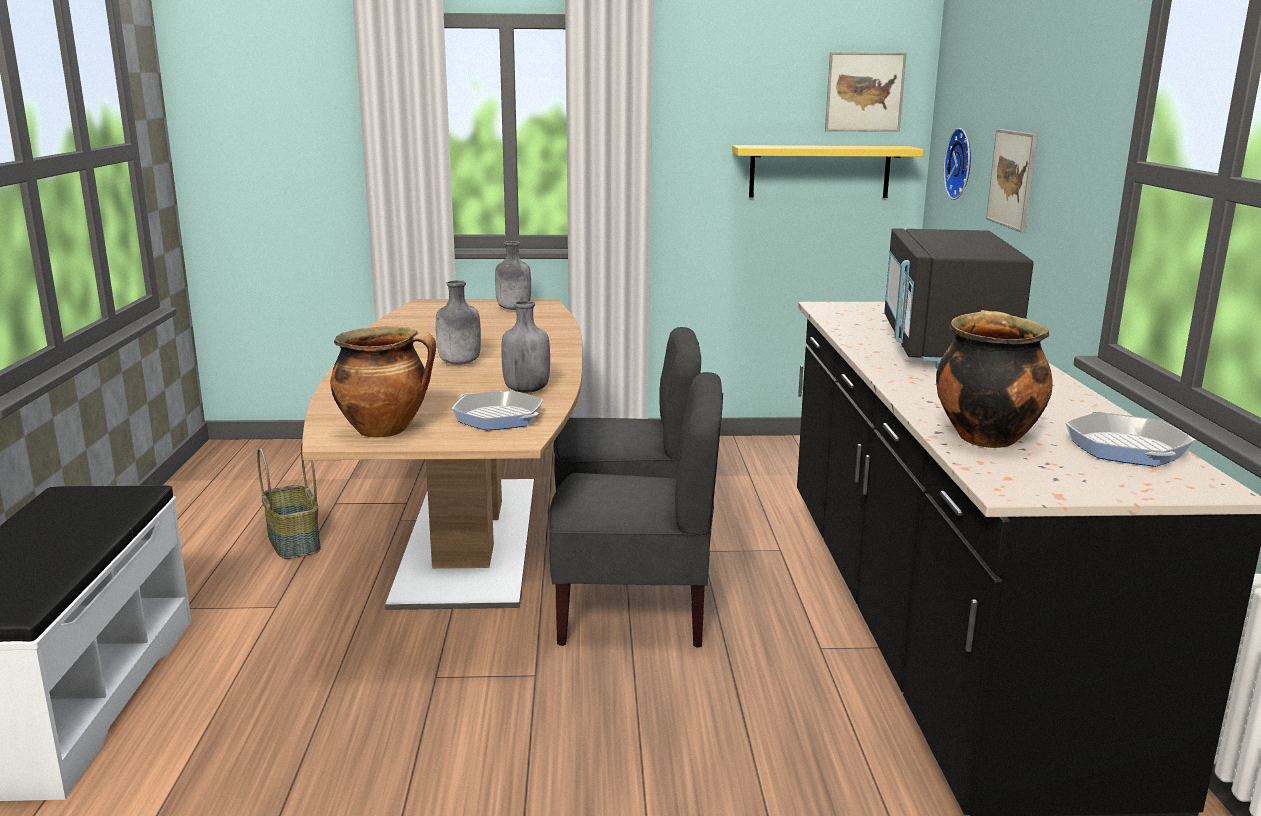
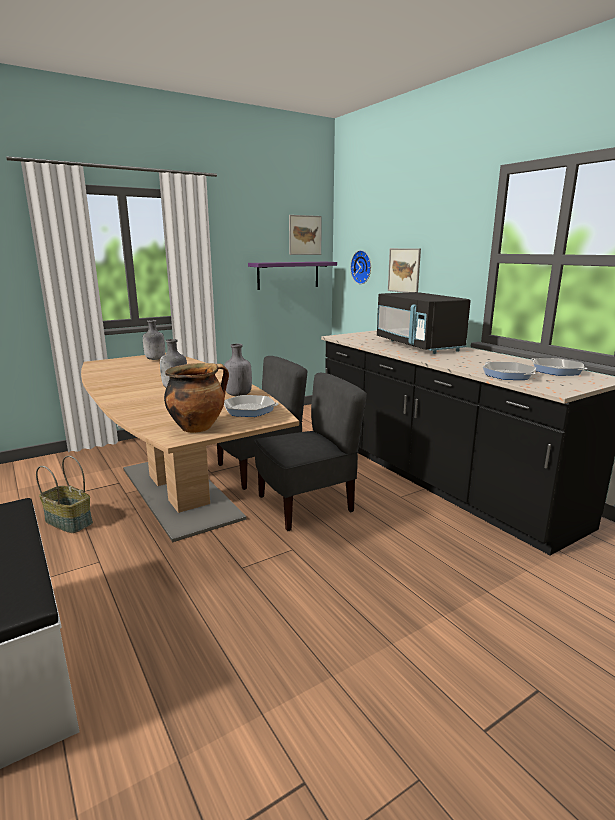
camera: 30 degrees left, 0 degrees up
yellow shelf [732,145,923,198] -> purple shelf [248,262,337,290]
cooking pot [936,310,1053,448] -> frying pan [483,362,536,380]

